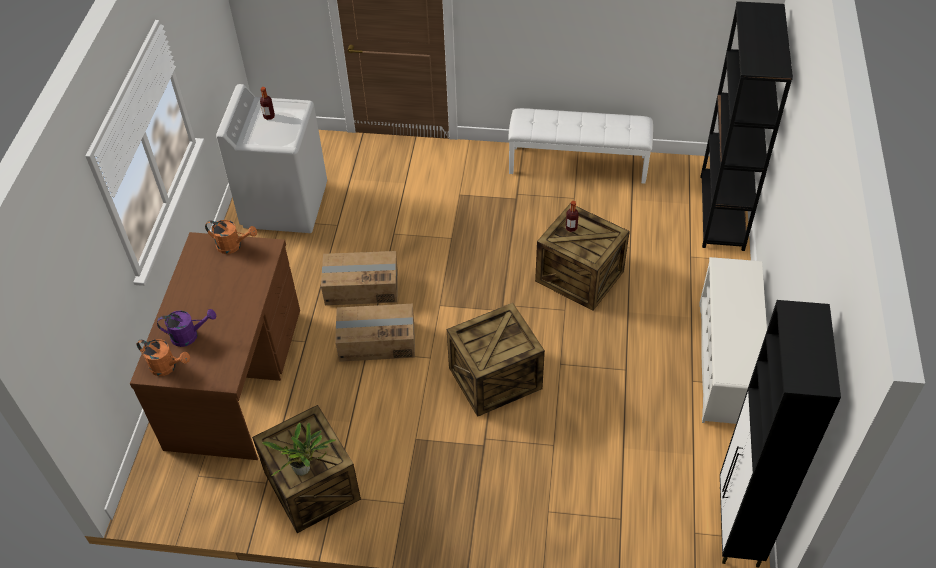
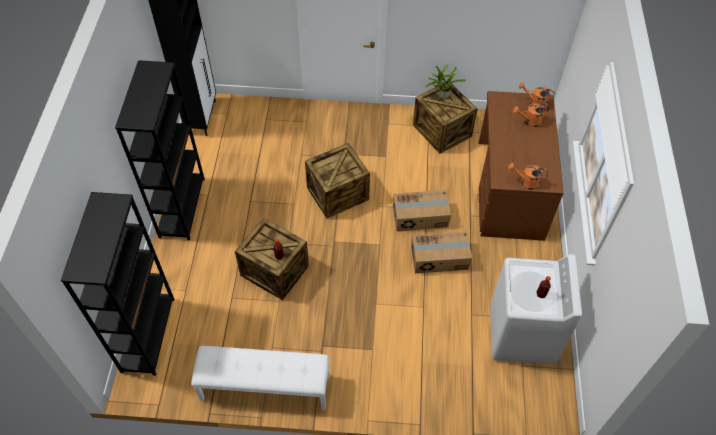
camera: 175 degrees right, 5 degrees up
purple watering can [157,309,217,347] -> orange watering can [513,103,549,127]
white shoe rack [699,257,767,424] -> black bookcase [115,60,205,240]

